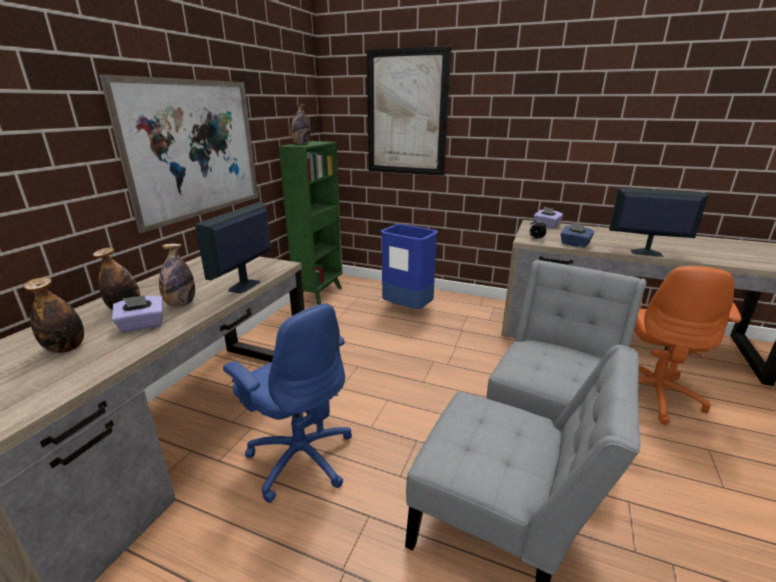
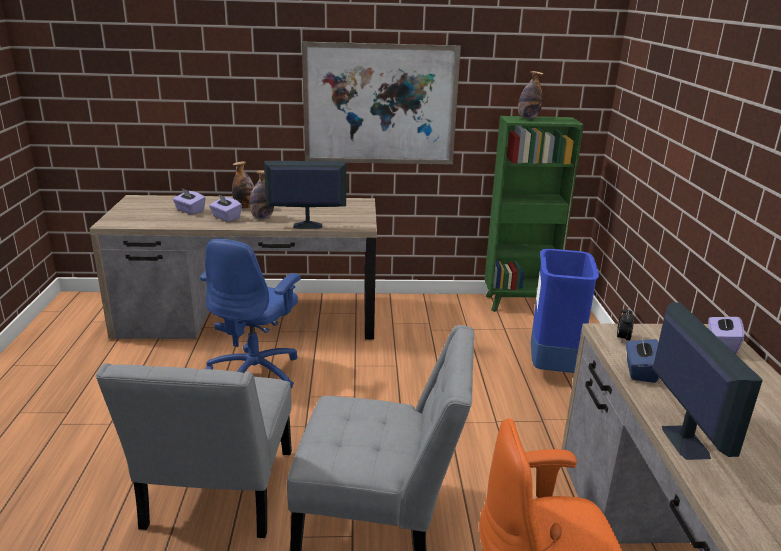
camera: 65 degrees right, 0 degrees up
bottle [24,278,84,353] -> purple tissue box [173,188,206,215]
picture [367,46,451,176] -> none

